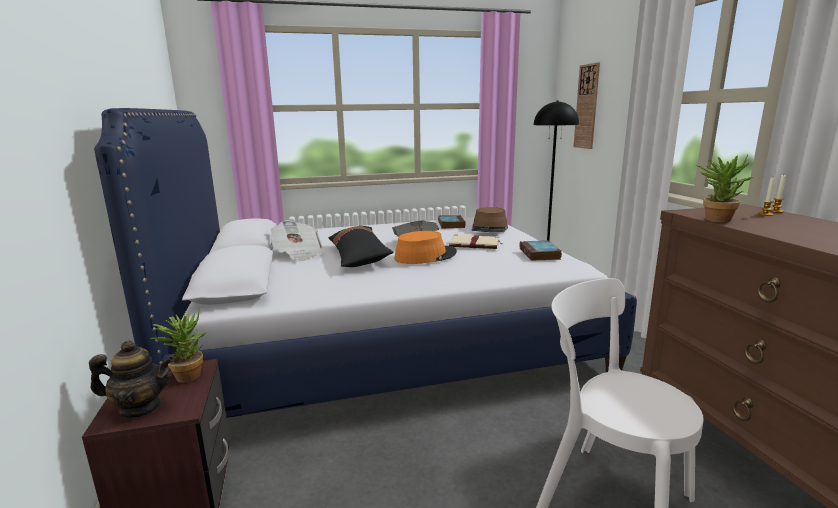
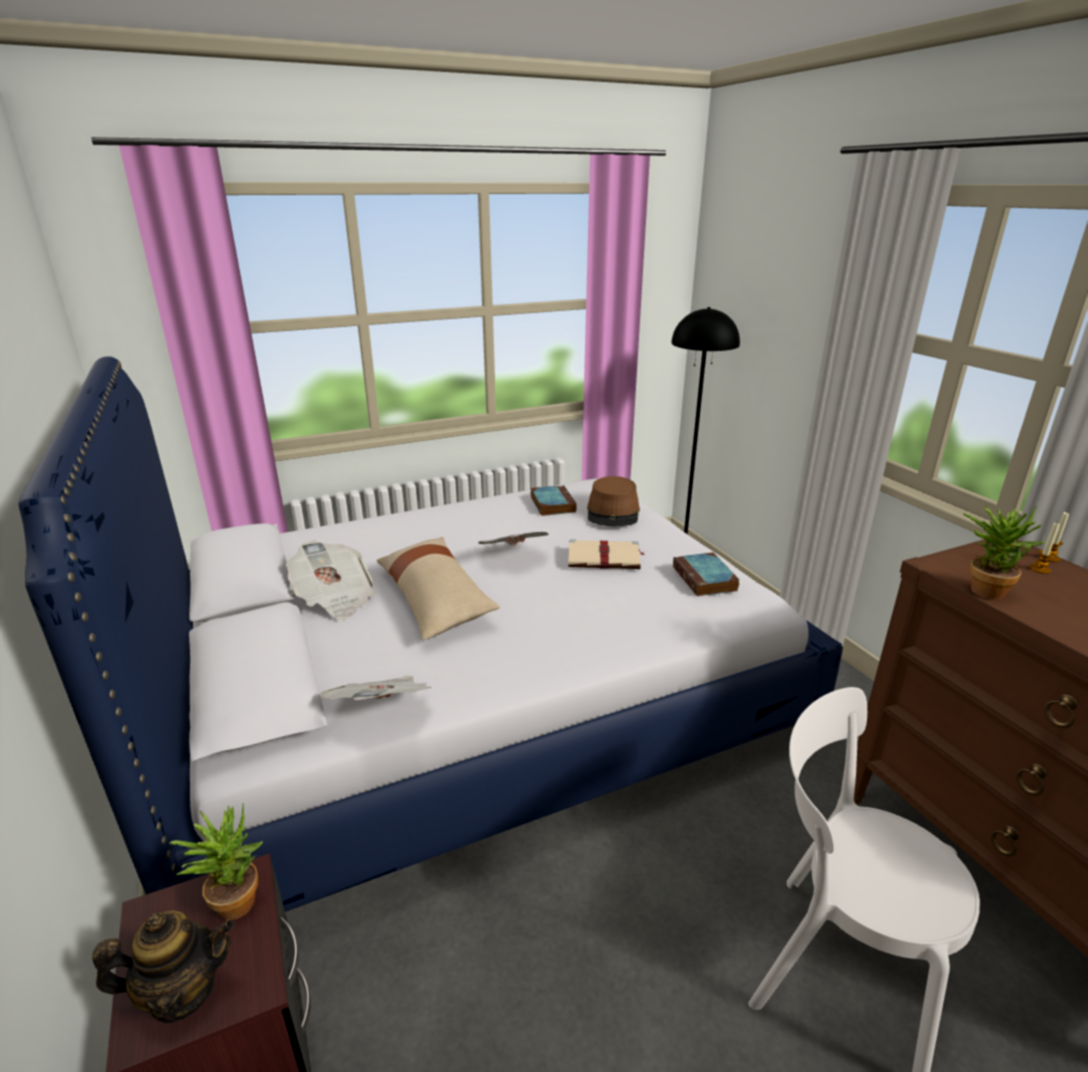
camera: 10 degrees left, 10 degrees up
black pillow [328,226,394,267] -> beige pillow [377,537,500,640]
orange hat [394,231,457,264] -> none
wall clock [573,62,600,149] -> none
none -> newspaper [321,676,432,700]

